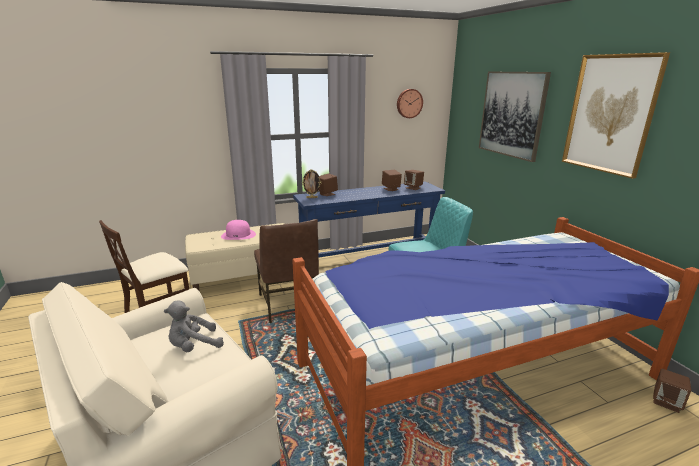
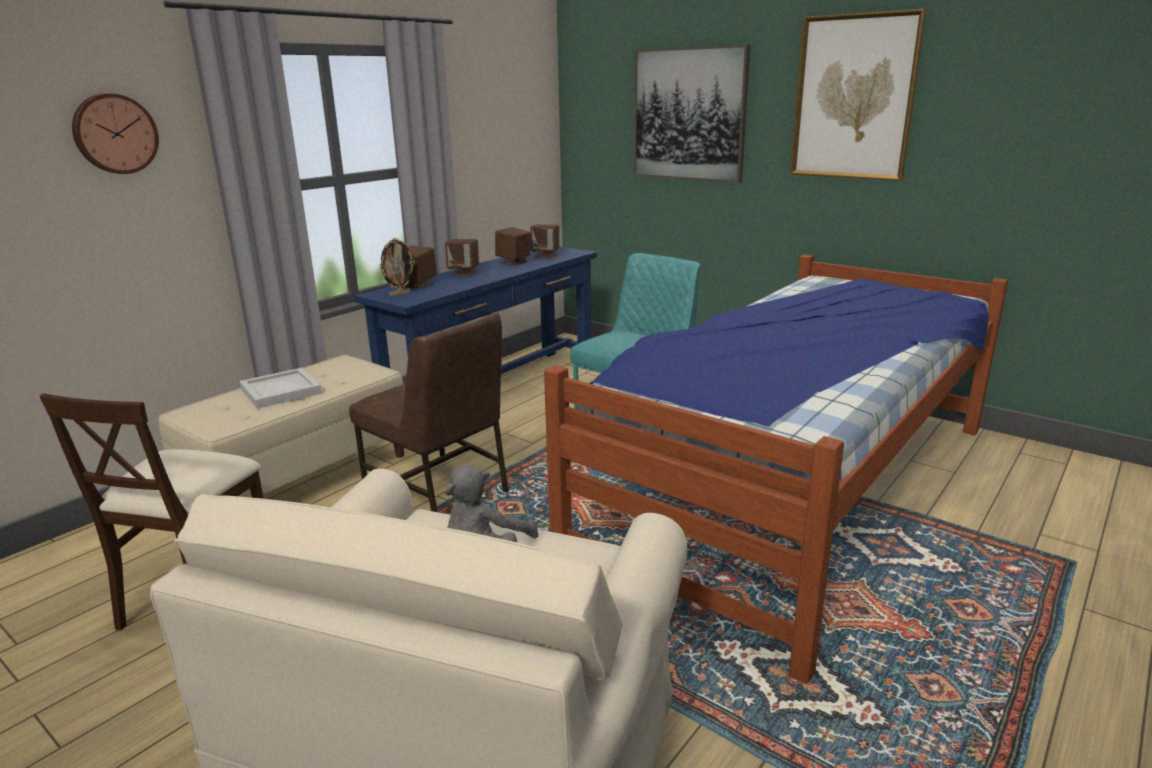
camera: 30 degrees left, 0 degrees up
pink hat [221,220,256,240] -> white tray [239,368,322,409]
wall clock [397,89,423,118] -> wall clock moved to [72,93,159,174]
brown speaker [653,369,691,413] -> brown speaker moved to [445,239,479,276]

